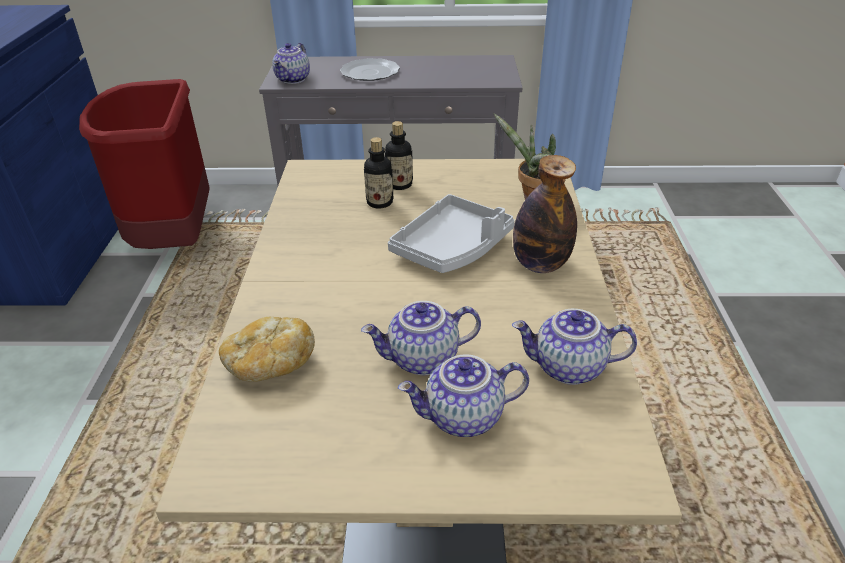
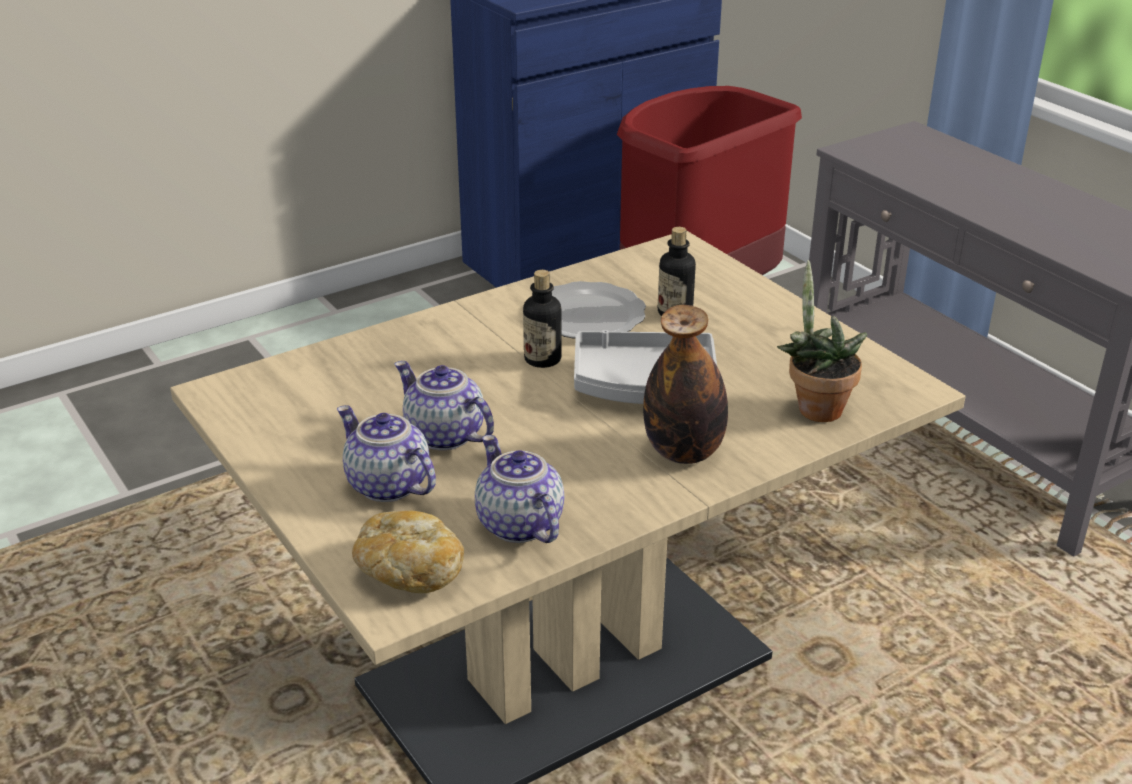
camera: 55 degrees right, 5 degrees down
bread [219,317,315,382] -> bread moved to [352,510,464,593]
teapot [272,43,310,84] -> none
plate [340,58,400,81] -> plate moved to [552,281,646,338]
bottle [385,121,413,190] -> bottle moved to [523,270,562,368]

